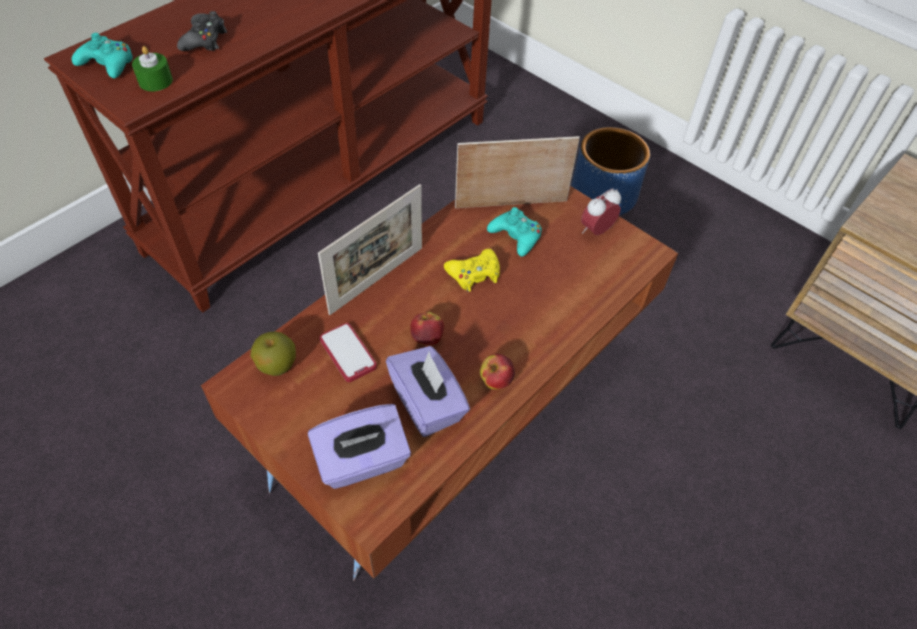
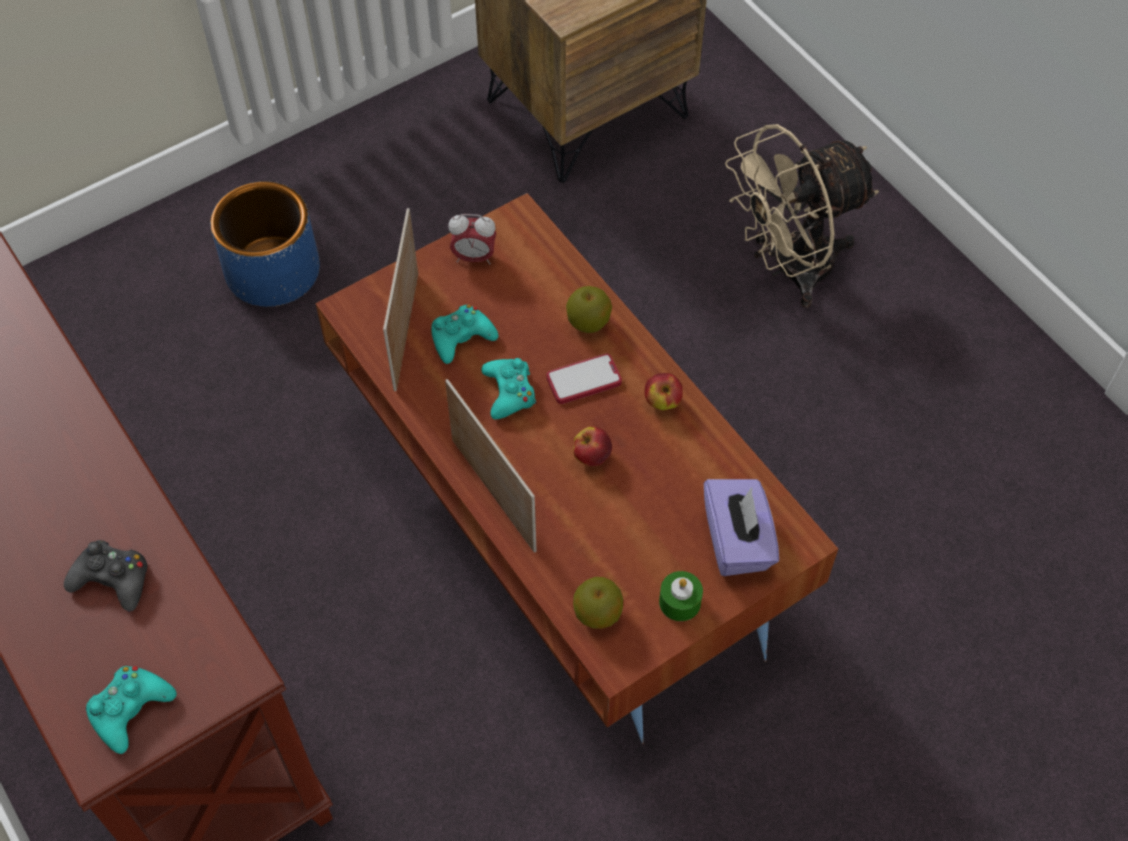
camera: 75 degrees left, 5 degrees up
green candle [132,46,173,91] -> green candle moved to [659,571,703,621]
phone [320,323,377,382] -> phone moved to [546,354,622,404]
purple tissue box [386,346,470,437] -> none
yellow game controller [444,249,500,292] -> turquoise game controller [481,358,536,419]
alarm clock [581,188,621,235] -> alarm clock turned 60 degrees counterclockwise [448,214,496,265]
none -> apple [566,286,612,333]
none -> beige fan [725,124,879,308]

